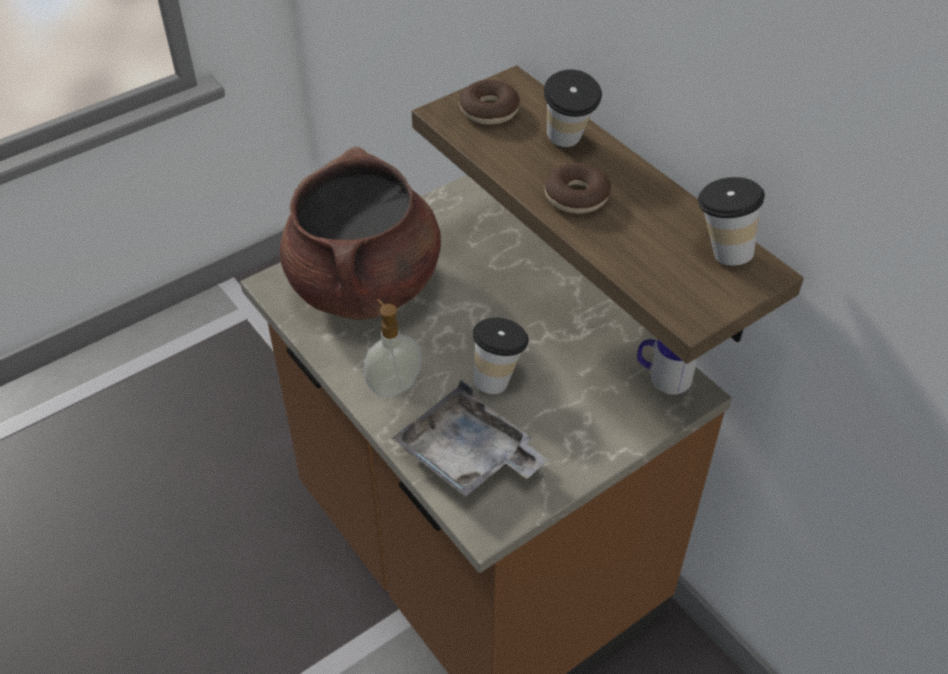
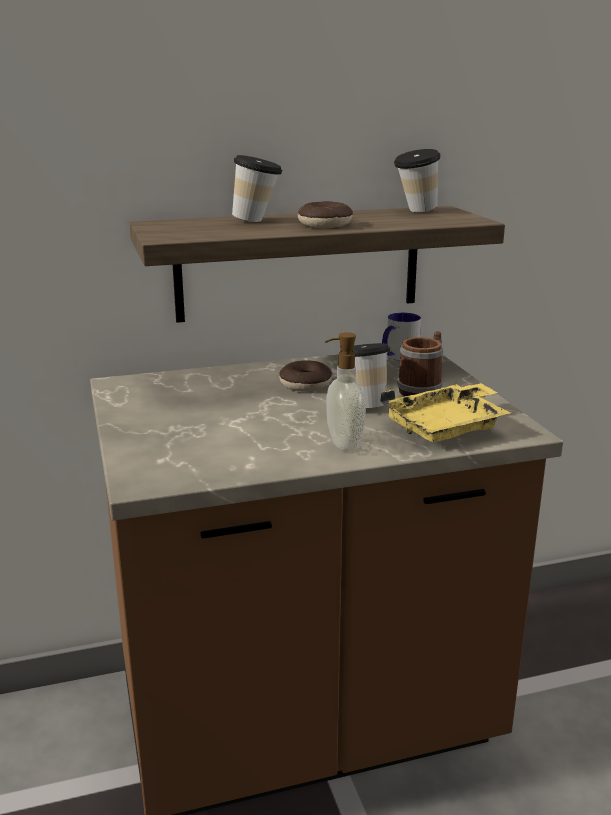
camera: 70 degrees left, 25 degrees down
brown cooking pot [280,146,441,320] -> none
grey tray [392,380,548,497] -> yellow tray [380,383,511,442]
donut [459,80,520,125] -> donut moved to [279,361,332,391]
none -> mug [397,331,443,396]

